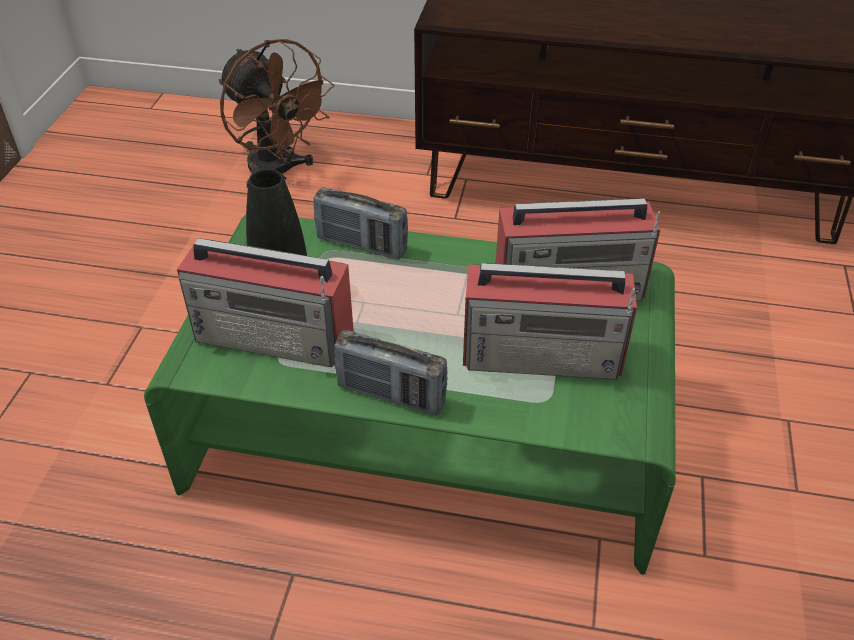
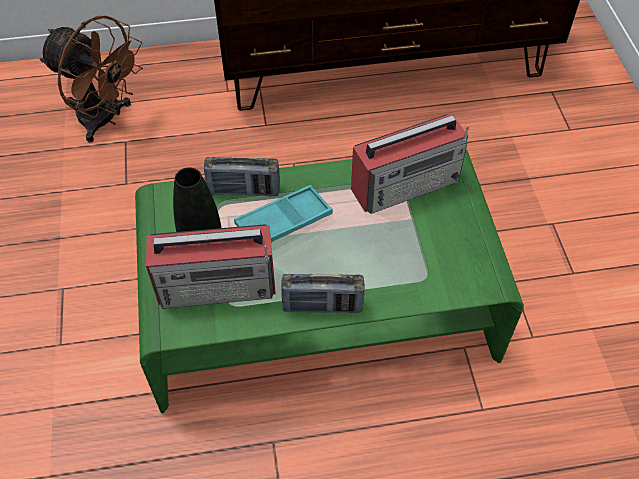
camera: 20 degrees left, 10 degrees up
radio [463,263,637,380] -> none
none -> turquoise tray [234,185,333,242]

